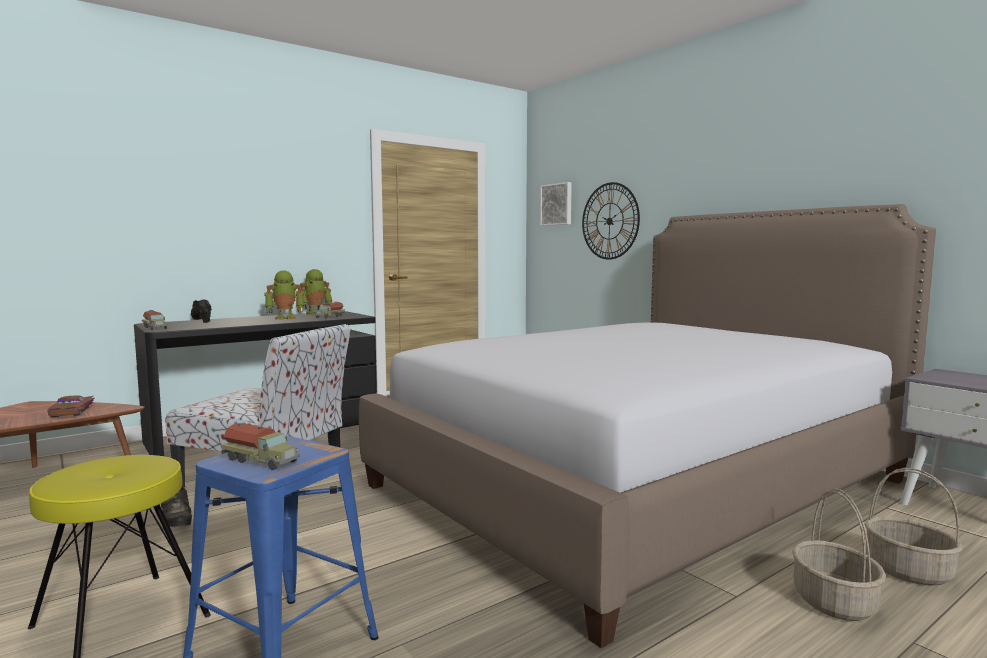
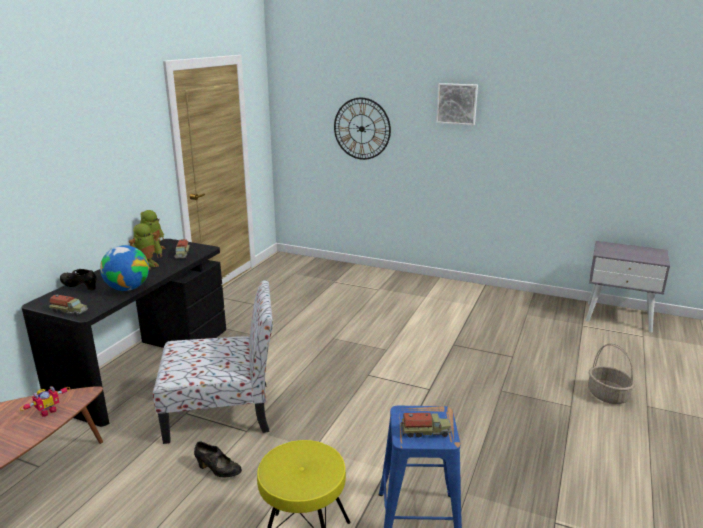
camera: 30 degrees left, 15 degrees up
brown toy car [47,396,94,417] -> toy robot [20,386,70,417]
bed [359,204,936,648] -> none
picture [540,182,572,226] -> picture moved to [436,83,478,125]
basket [865,468,963,586] -> none
none -> globe [100,245,149,291]

